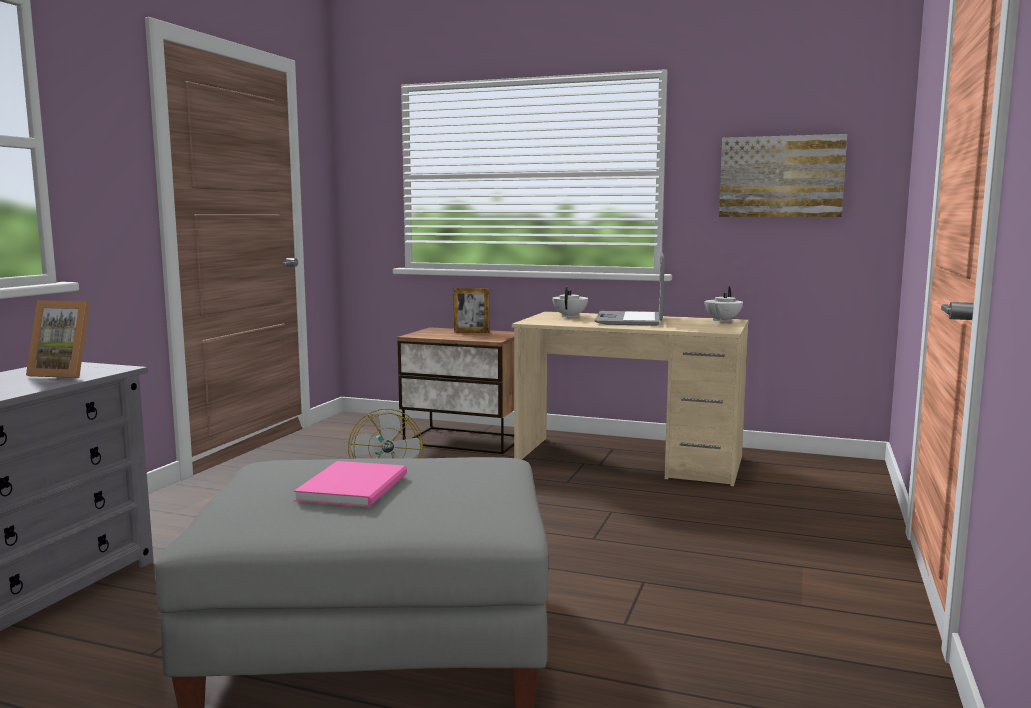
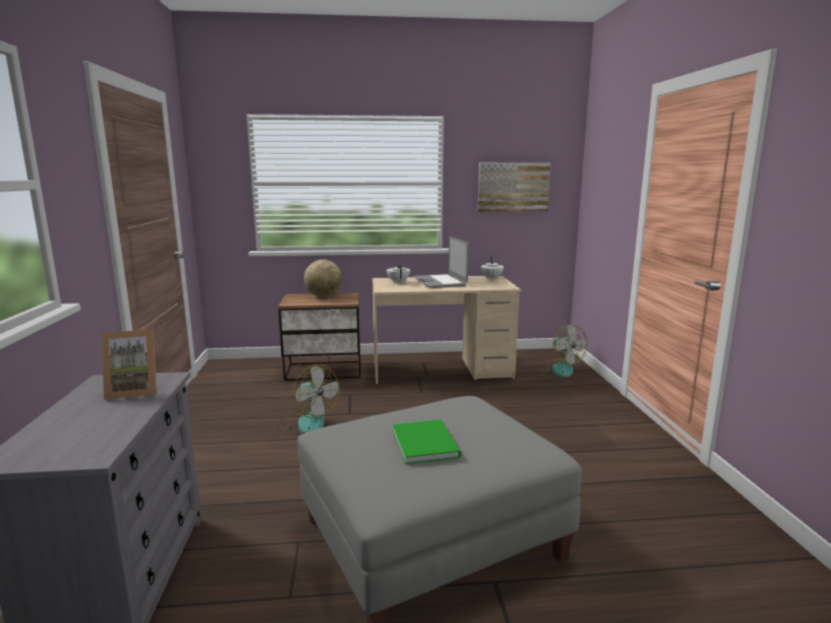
camera: 25 degrees left, 5 degrees up
pink book [294,461,407,507] -> green book [392,420,461,464]
picture frame [454,288,489,333] -> globe [304,259,342,297]
none -> fan [534,324,588,377]

